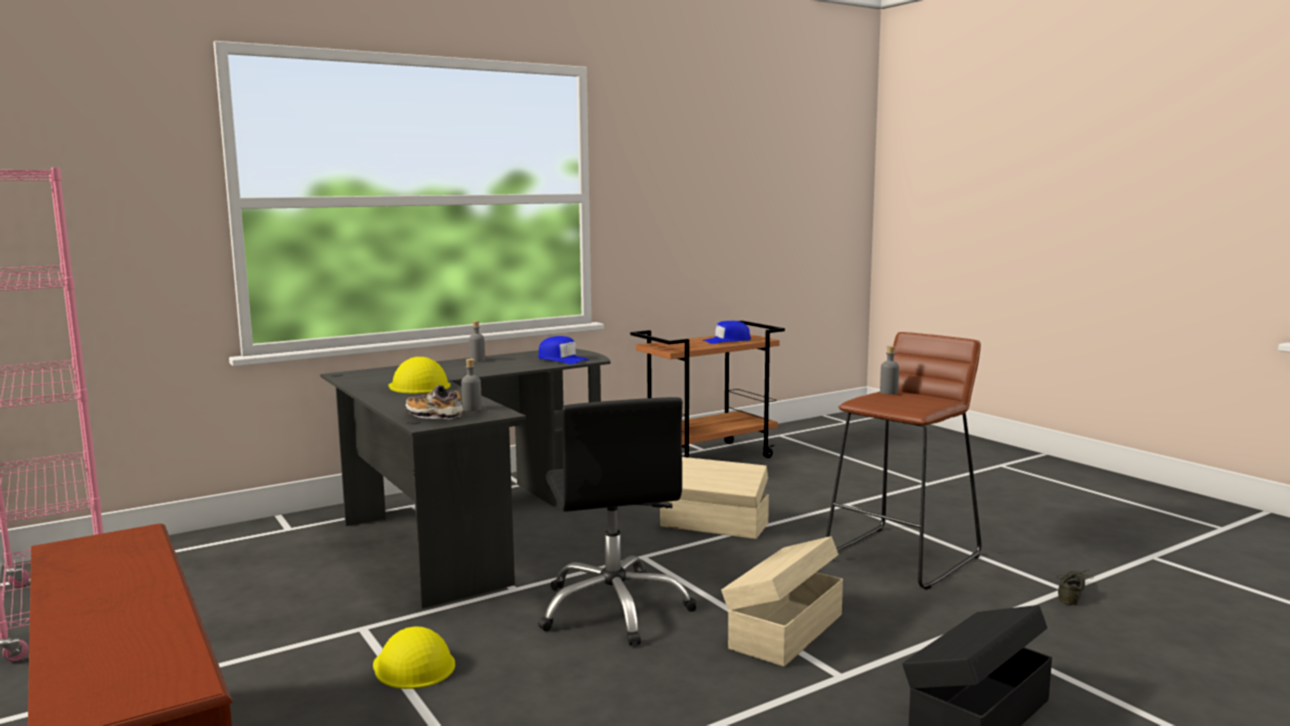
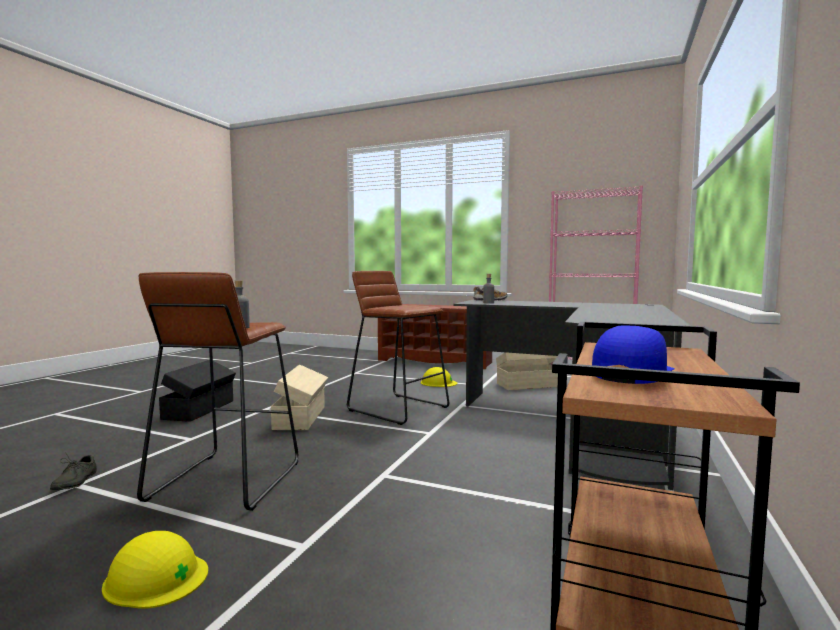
camera: 145 degrees right, 5 degrees down
yellow hard hat [388,357,450,393] -> yellow hard hat moved to [102,531,208,609]
grey bottle [469,321,485,362] -> none
blue cap [538,336,589,364] -> none
black office chair [538,397,697,646] -> brown stool [347,271,449,425]
beige storage box [660,457,769,539] -> beige storage box moved to [496,352,558,390]

